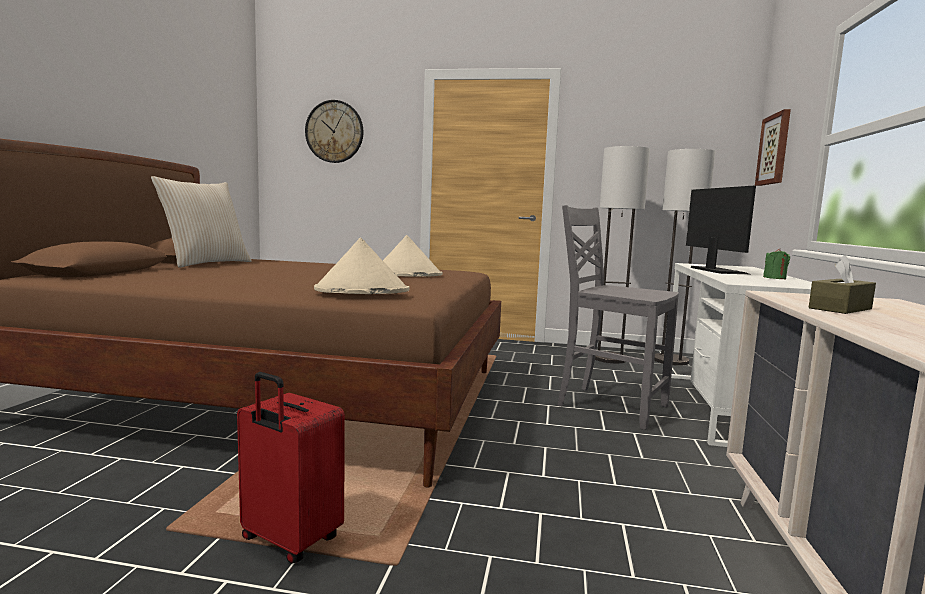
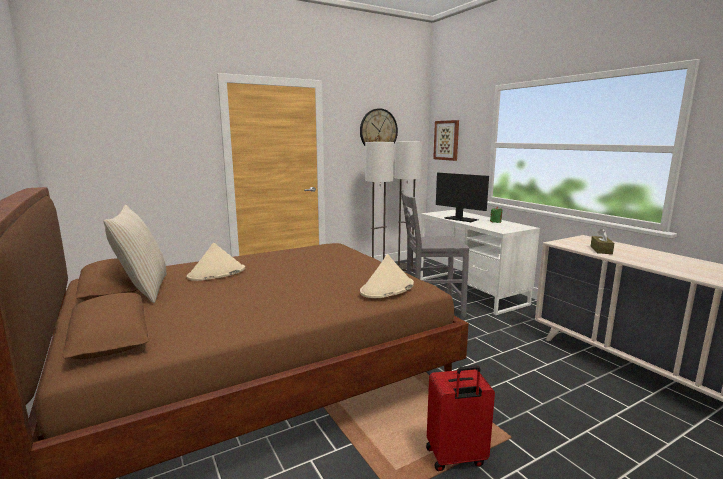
camera: 40 degrees left, 5 degrees up
wall clock [305,100,363,163] -> wall clock moved to [360,108,398,146]
beige hat [383,235,443,277] -> beige hat moved to [187,243,245,281]

